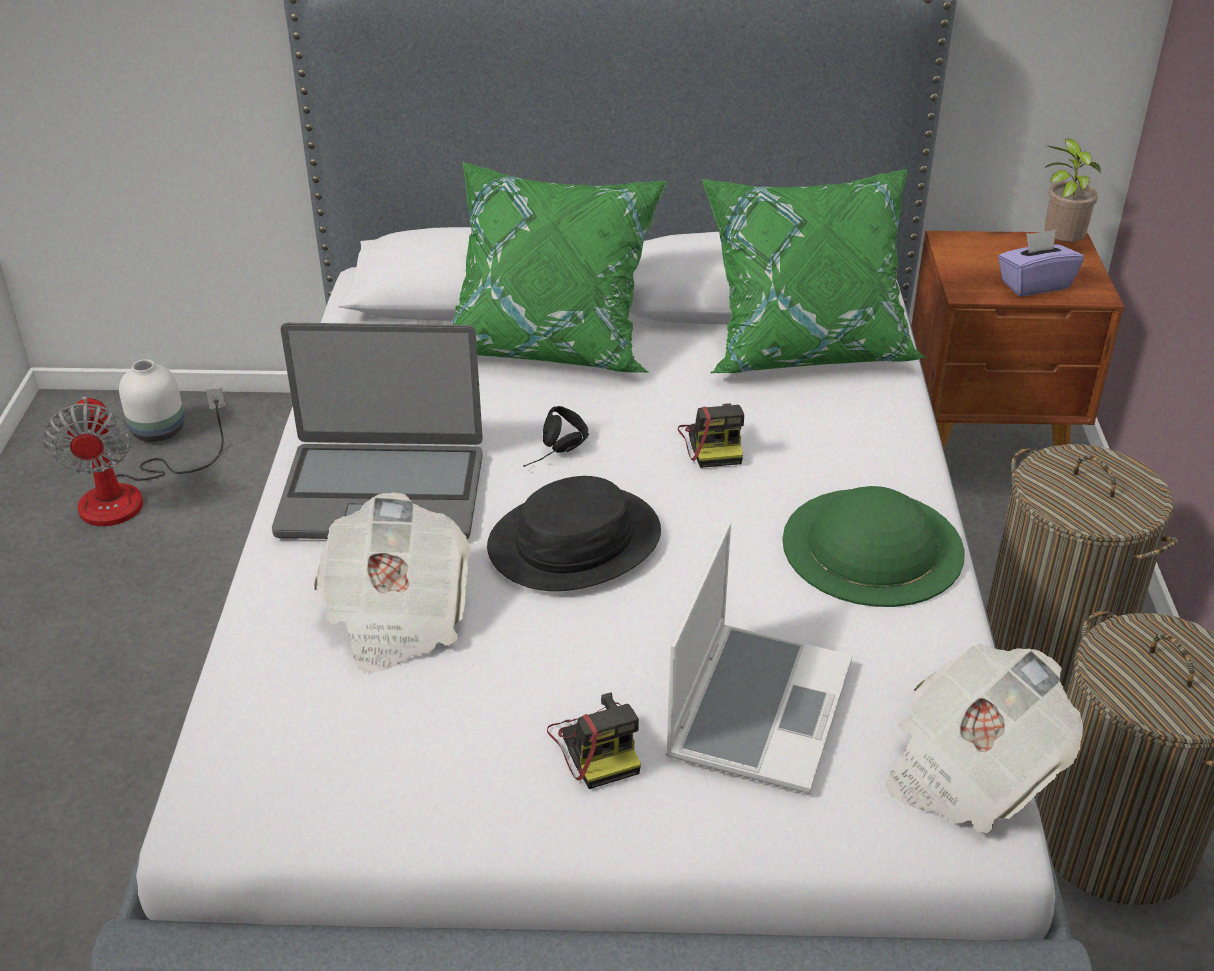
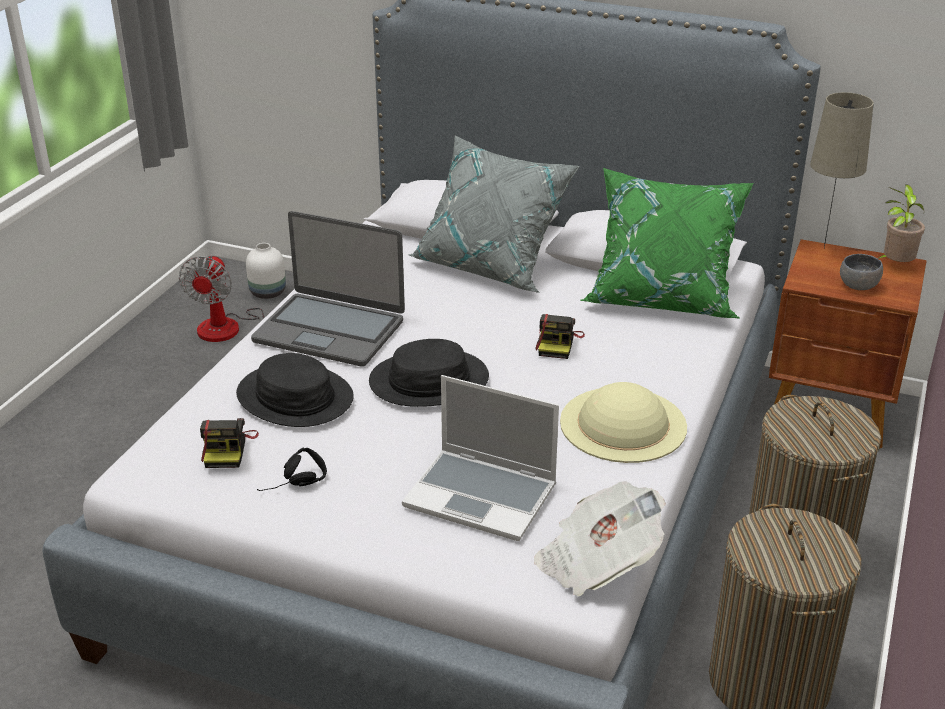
camera: 20 degrees right, 5 degrees down
newspaper [313,492,471,673] -> black hat [236,353,354,427]
green pillow [452,162,667,373] -> grey pillow [408,136,580,293]
black headphones [523,406,589,467] -> black headphones moved to [257,448,327,491]
camera [547,693,641,789] -> camera moved to [200,418,259,468]
laptop [666,522,852,794] -> laptop turned 75 degrees clockwise [402,375,559,541]
green hat [782,486,965,607] -> beige hat [560,382,687,463]
purple tissue box [998,230,1084,296] -> grey bowl [840,254,883,290]
none -> beige table lamp [810,92,874,249]

